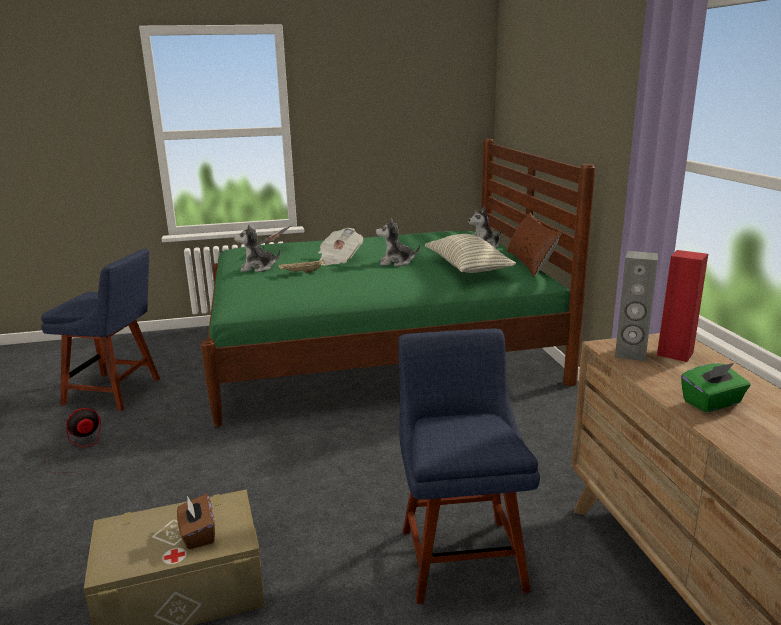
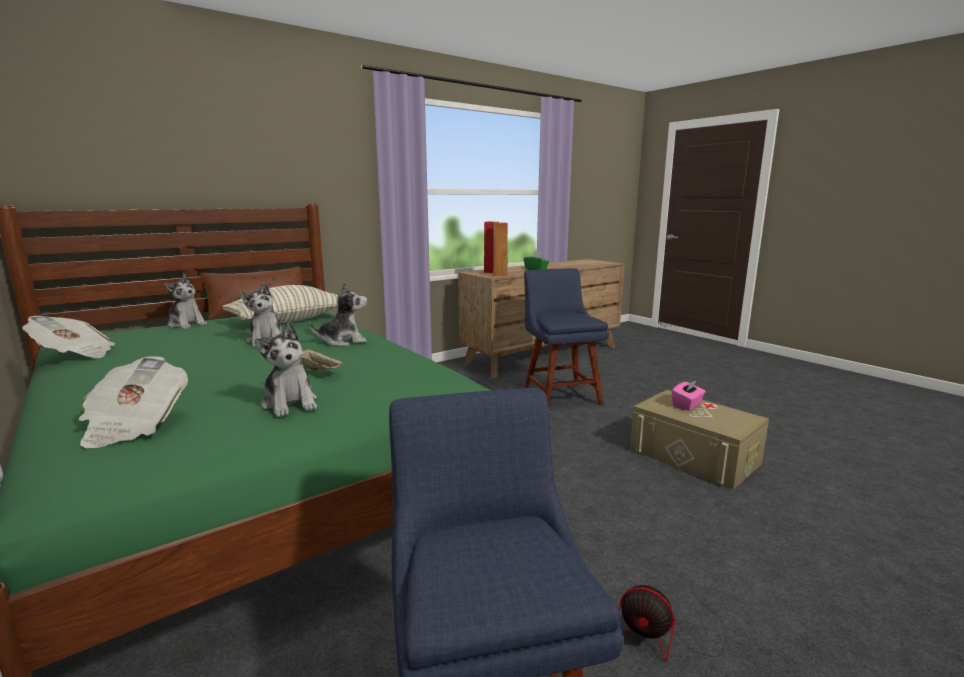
camera: 115 degrees left, 5 degrees down
brown tissue box [177,494,215,549] -> pink tissue box [672,380,706,411]
newspaper [318,228,363,265] -> newspaper moved to [23,316,115,358]
blue chair [398,328,540,604] -> blue chair turned 105 degrees clockwise [524,268,609,407]
grey speaker [615,251,658,362] -> brown speaker [493,223,508,276]
none -> plush toy [309,282,367,346]

